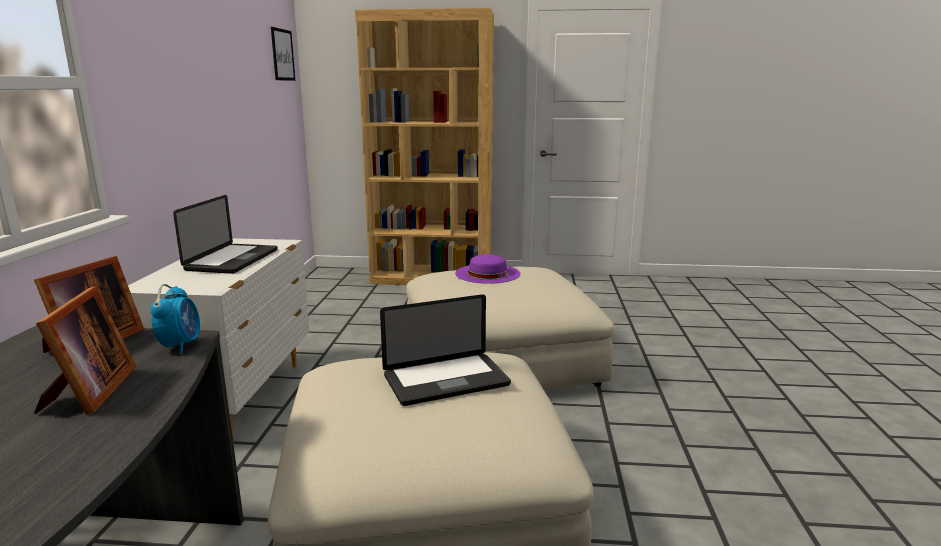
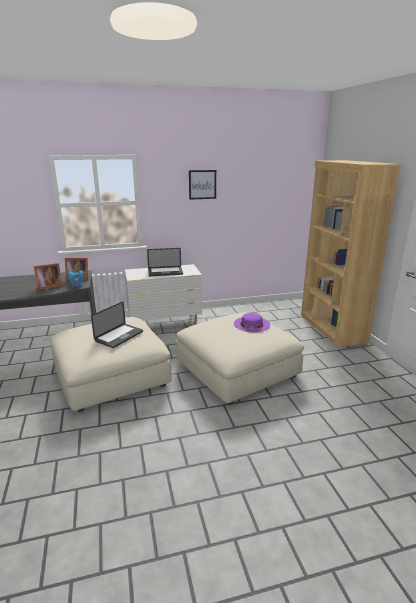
camera: 70 degrees right, 5 degrees up
picture [271,27,295,81] -> picture moved to [189,170,216,200]
laptop [380,294,511,406] -> laptop turned 105 degrees counterclockwise [91,302,143,348]

